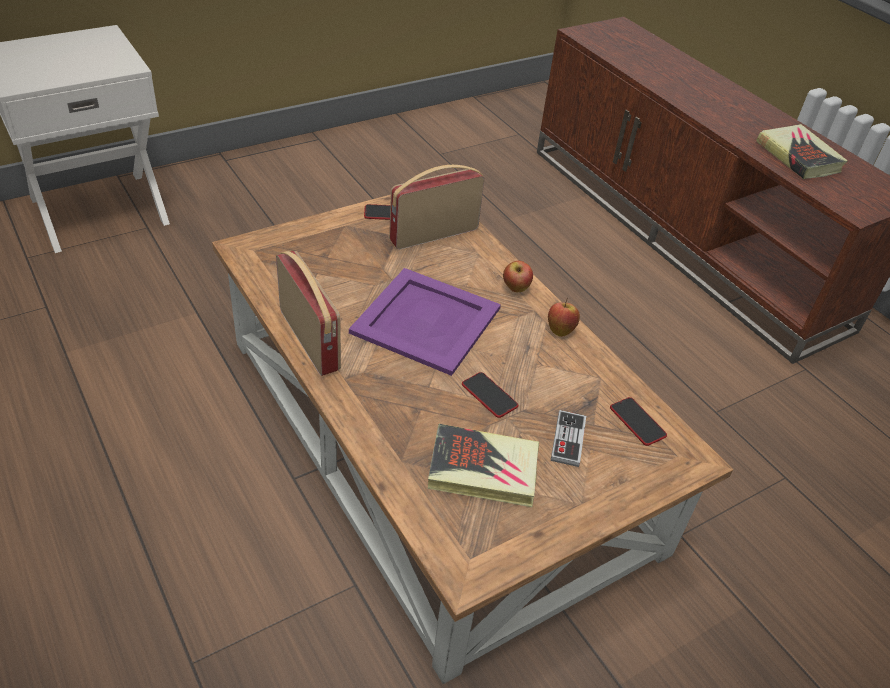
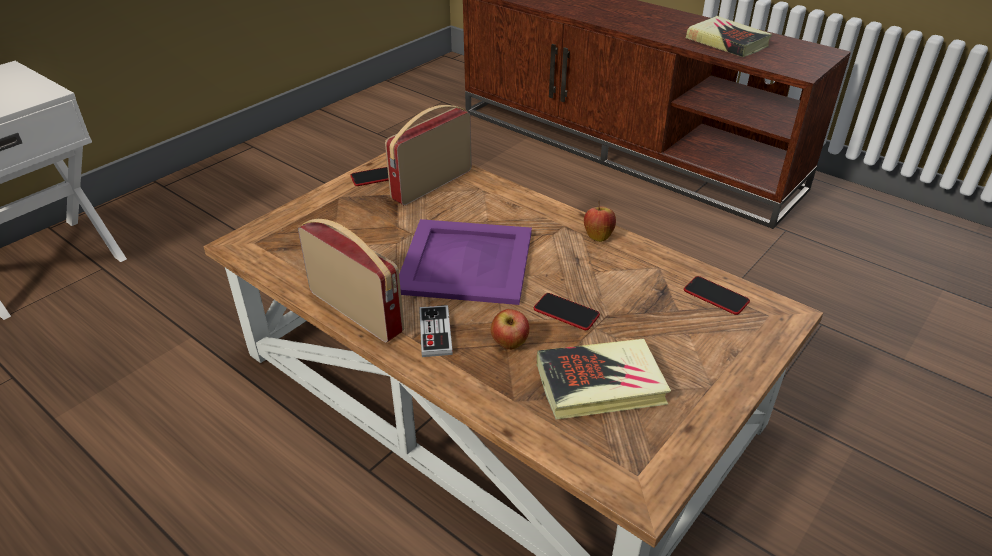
camera: 15 degrees left, 5 degrees down
apple [503,261,533,292] -> apple moved to [491,309,529,350]
game controller [551,410,586,467] -> game controller moved to [419,305,453,357]

